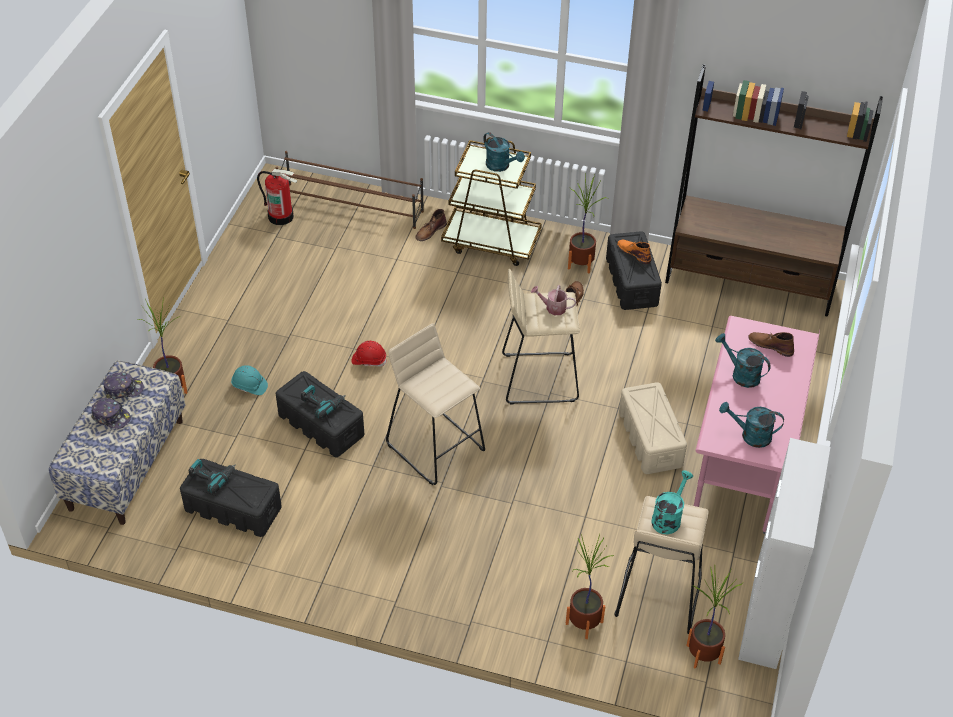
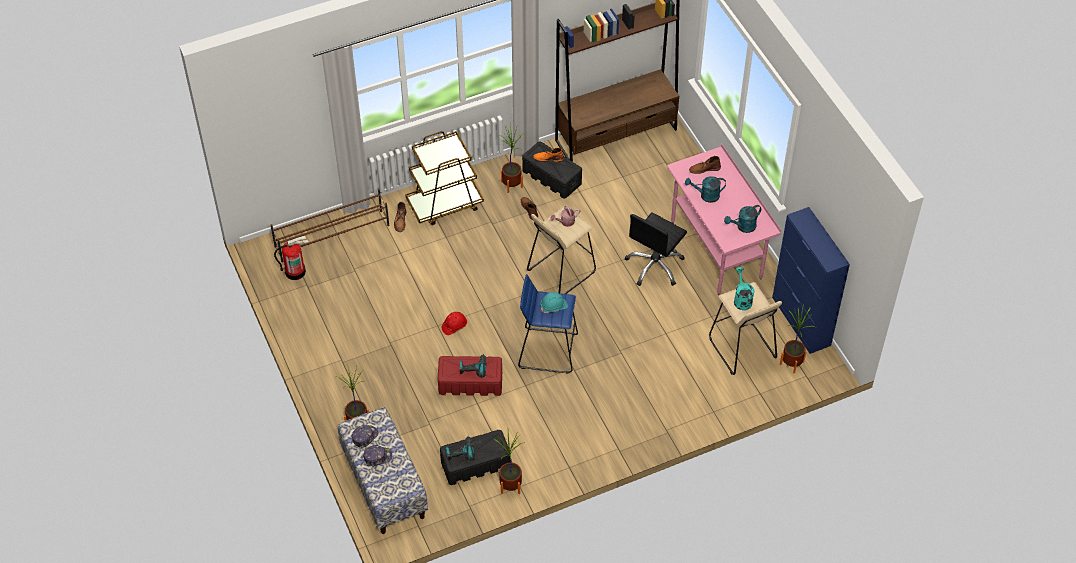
camera: 40 degrees left, 5 degrees up
turquoise hard hat [231,365,268,395] -> turquoise hard hat moved to [541,292,568,313]
black storage box [276,371,364,457] -> red storage box [438,356,502,396]
beige stool [386,323,485,485] -> blue stool [518,274,578,373]
turquoise watering can [483,132,525,172] -> none
potted plant [566,534,614,639] -> potted plant moved to [493,429,525,494]
beige storage box [619,382,687,474] -> black office chair [625,212,687,286]
white cabinet [738,438,831,669] -> blue cabinet [772,207,850,354]

